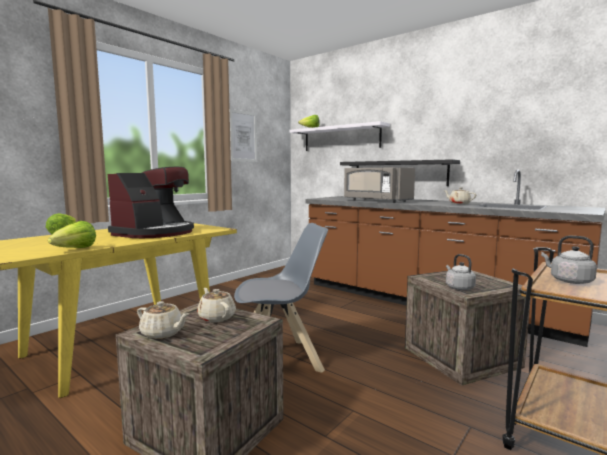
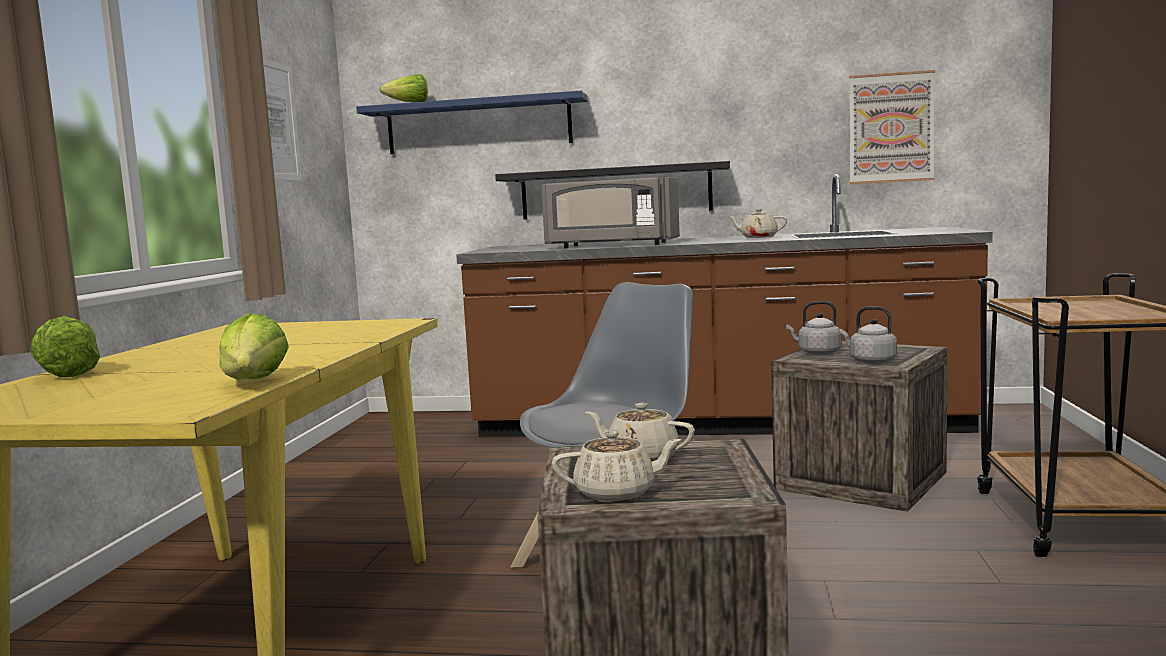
camera: 30 degrees left, 0 degrees up
coffee machine [108,167,194,238] -> none
white shelf [290,121,390,151] -> blue shelf [356,91,588,154]
grey kettle [541,236,597,284] -> grey kettle moved to [786,301,842,355]
none -> picture [849,70,935,184]

